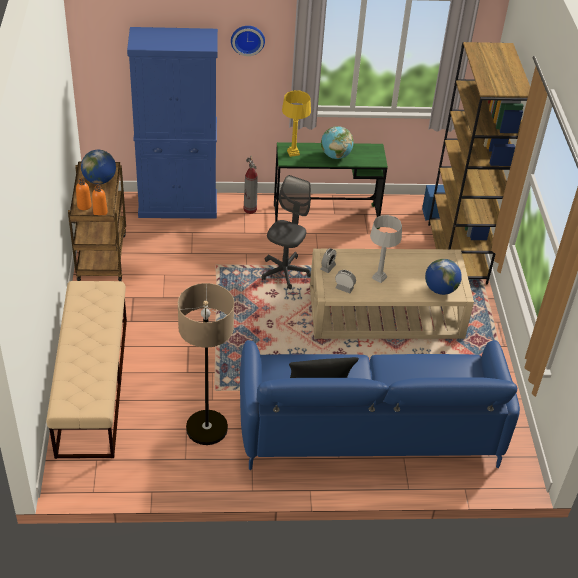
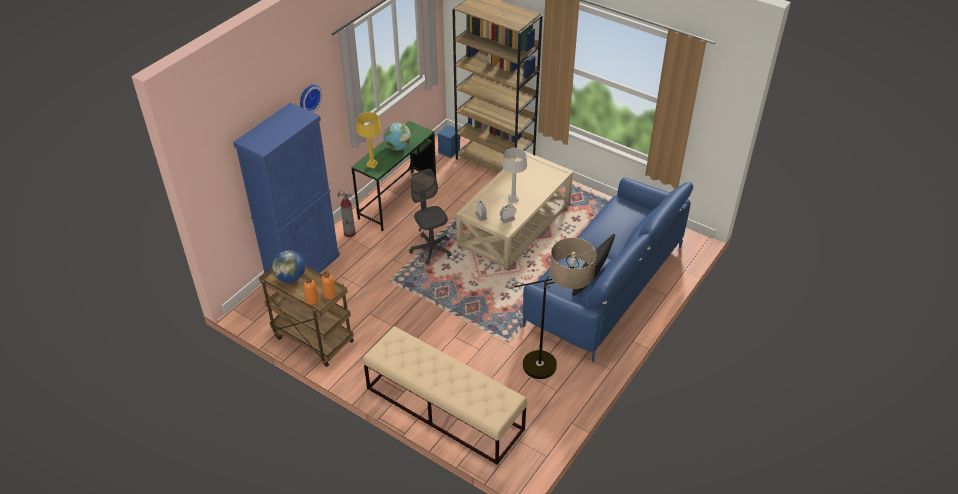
camera: 50 degrees left, 0 degrees up
globe [425,259,462,295] -> none

